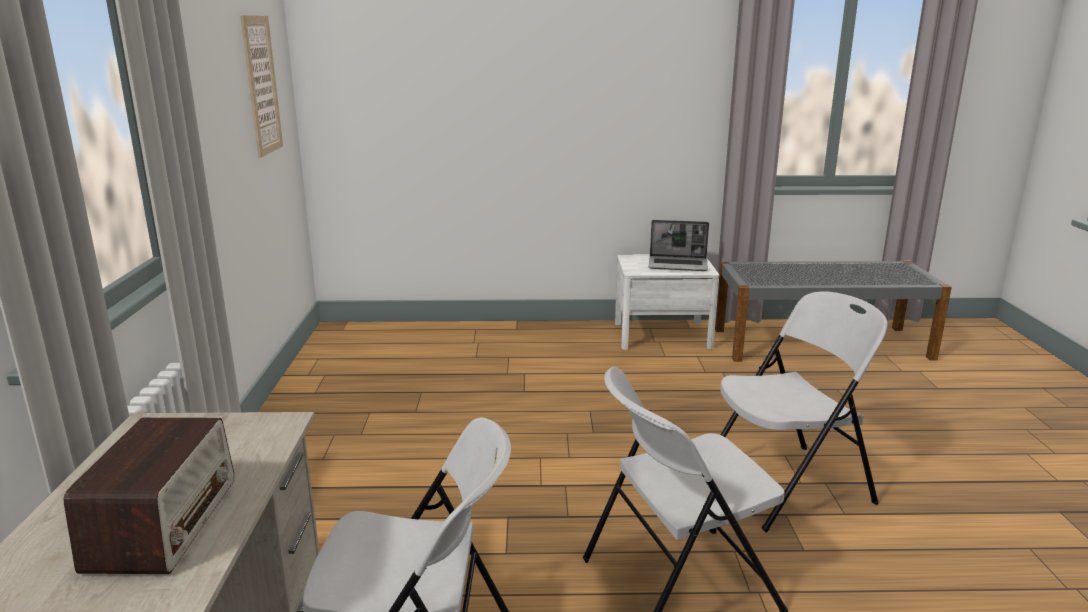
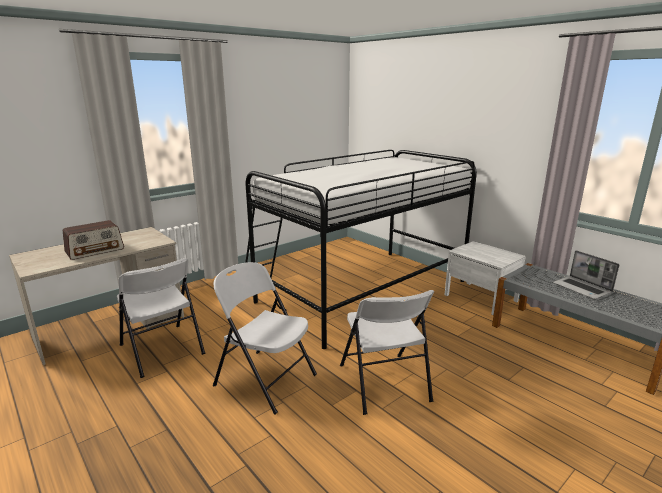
camera: 50 degrees right, 0 degrees up
picture [240,15,283,158] -> none
laptop [648,220,709,271] -> laptop moved to [553,250,619,299]
white chair [720,292,888,533] -> white chair turned 45 degrees clockwise [340,290,434,415]
none -> black bed [245,150,477,349]

